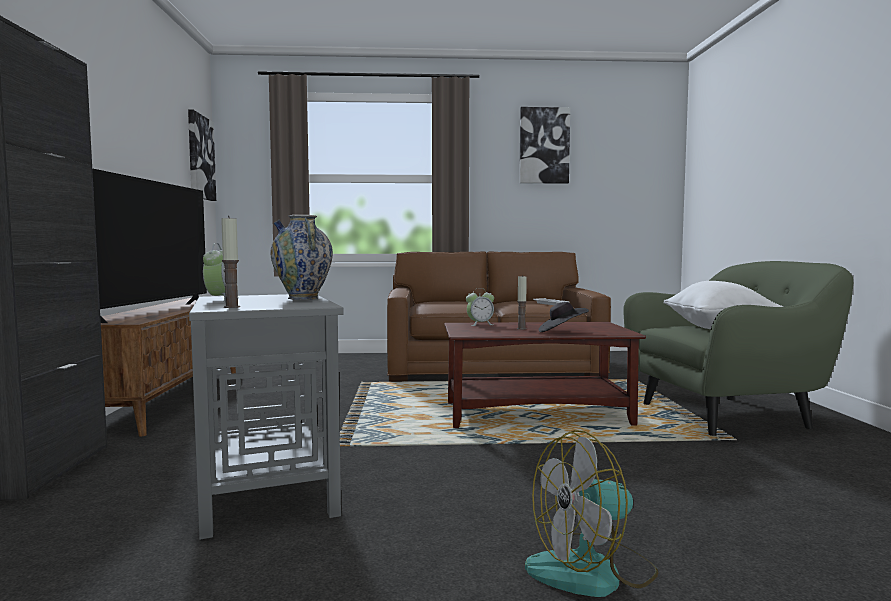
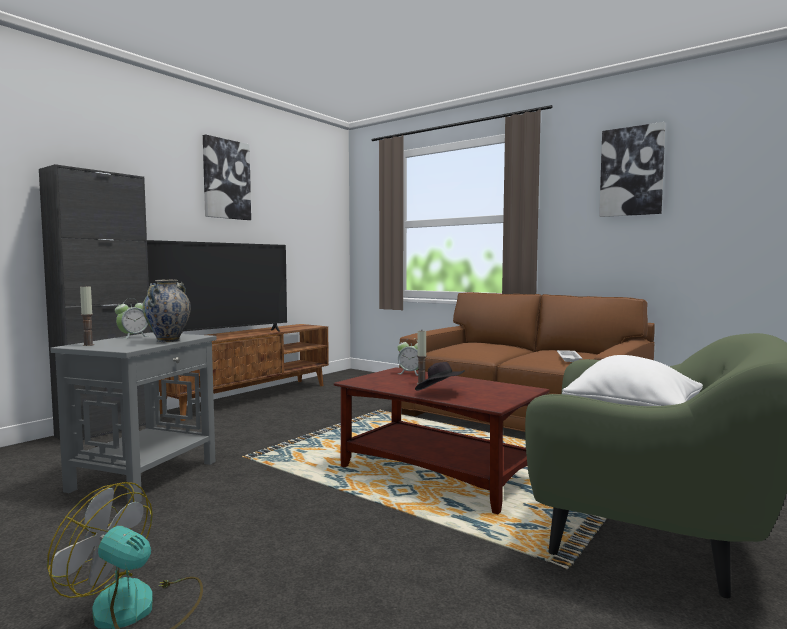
camera: 40 degrees right, 0 degrees up
picture [188,109,216,201] -> picture moved to [203,134,251,220]

